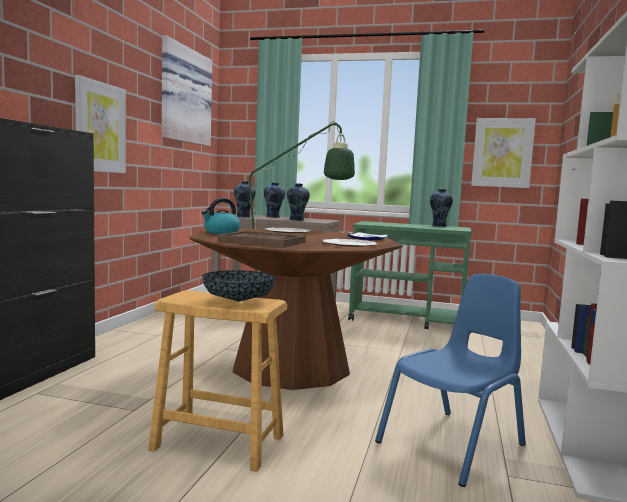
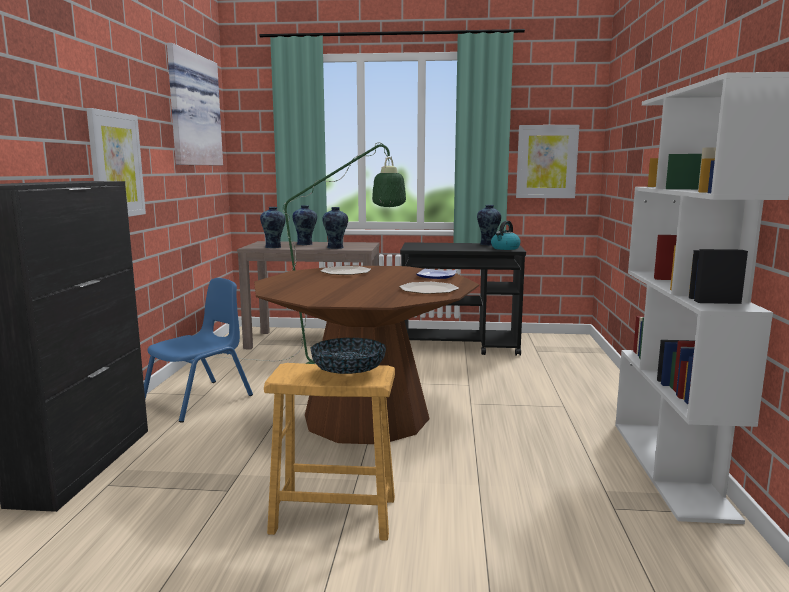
camera: 10 degrees left, 5 degrees up
kettle [201,198,241,234] -> kettle moved to [491,221,521,250]
brown tray [217,231,306,248] -> none
green cart [348,221,472,329] -> black cart [400,242,526,356]
blue chair [375,274,526,487] -> blue chair moved to [144,278,253,423]

